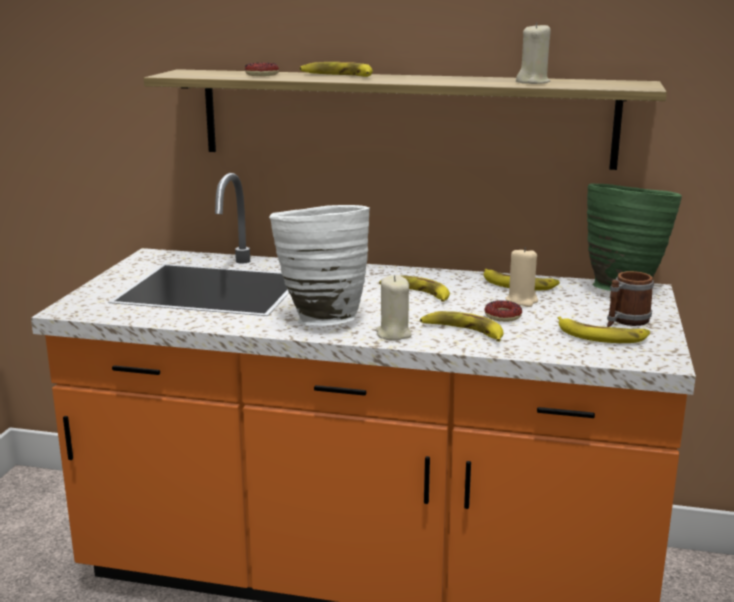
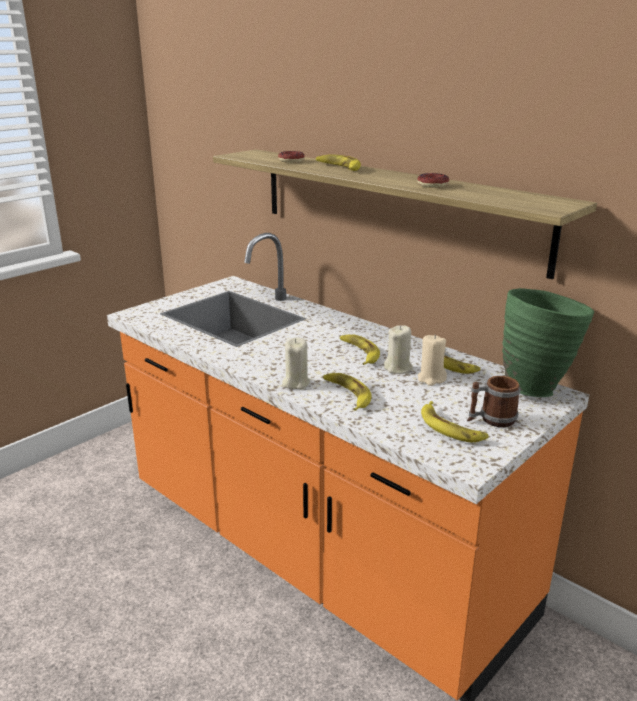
camera: 30 degrees right, 5 degrees up
white vase [269,205,370,326] -> none
donut [484,301,522,322] -> donut moved to [417,173,449,188]
beige candle [516,22,551,84] -> beige candle moved to [384,325,413,374]

